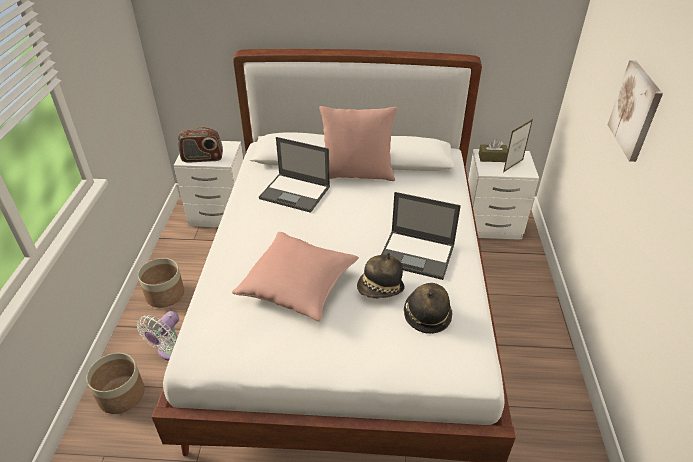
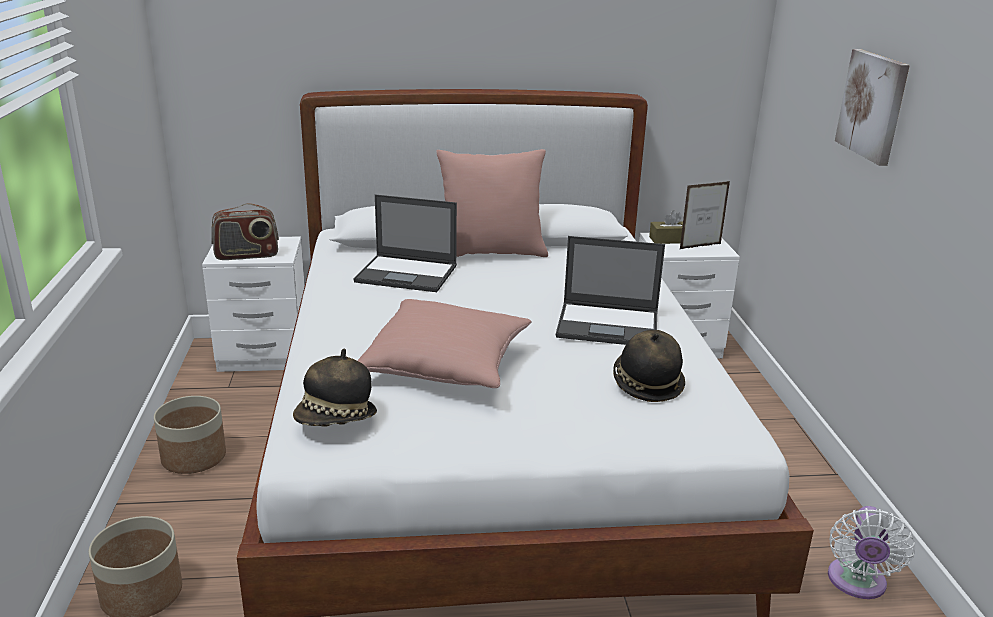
camera: 10 degrees left, 15 degrees down
white fan [137,311,179,361] -> white fan moved to [828,506,915,599]
hat [357,253,405,299] -> hat moved to [293,349,377,427]
picture frame [503,119,533,172] -> picture frame turned 150 degrees counterclockwise [680,181,730,249]

